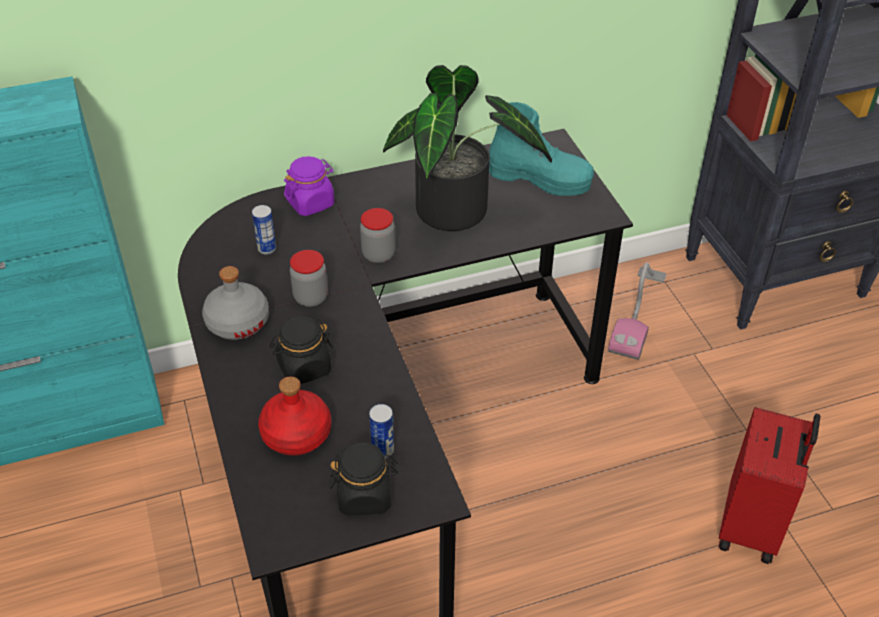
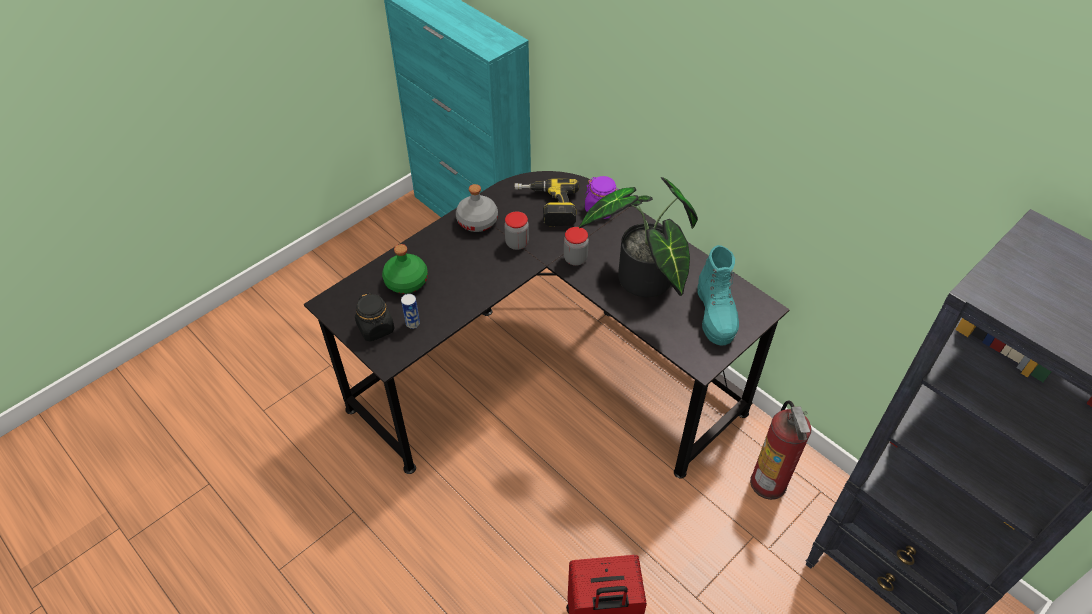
camera: 65 degrees right, 5 degrees up
can [252,205,276,254] -> power drill [515,179,580,226]
red bottle [258,376,331,456] -> green bottle [382,244,428,294]
black jar [269,316,333,384] -> none
vacuum cleaner [608,263,667,360] -> fire extinguisher [750,400,811,500]

